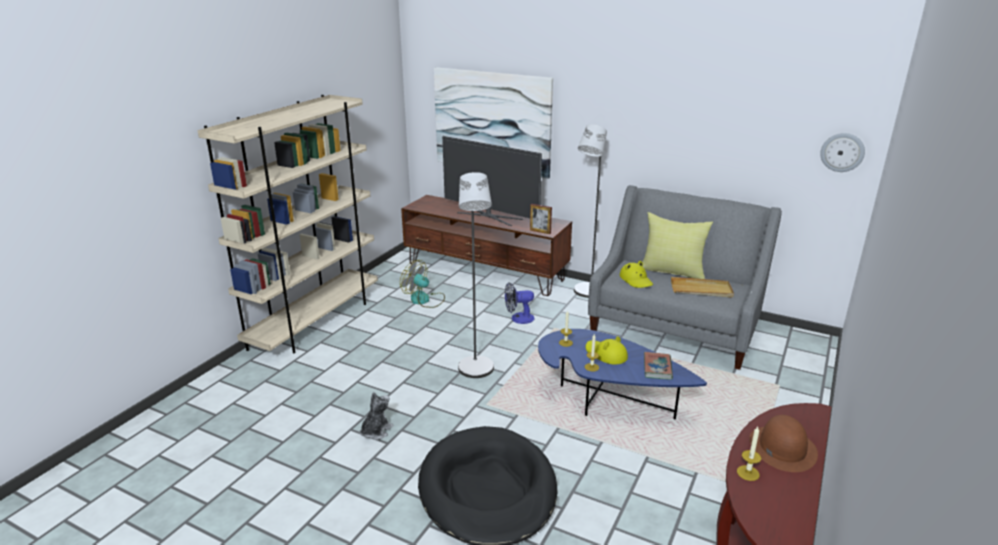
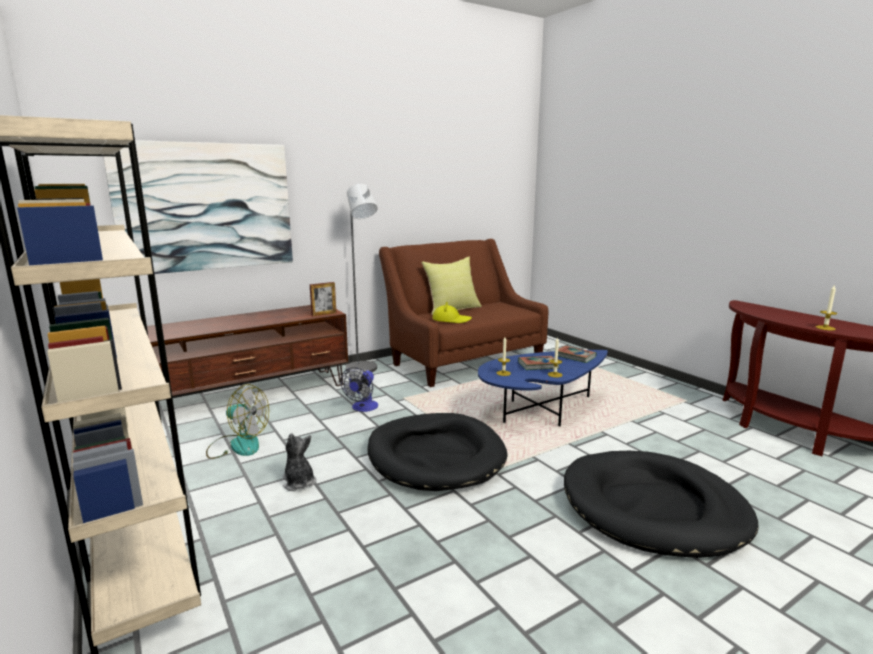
camera: 60 degrees left, 10 degrees down
plush toy [360,392,394,440] -> plush toy moved to [282,433,316,491]
fan [400,260,445,308] -> fan turned 135 degrees counterclockwise [206,384,269,459]
television [442,136,542,226] -> none
grey floor lamp [458,172,494,378] -> black dog bed [367,413,508,491]
yellow hat [586,336,628,365] -> book [518,356,560,370]
grey sofa [588,185,782,370] -> brown sofa [379,239,548,387]
beige tray [671,277,734,298] -> none
brown hat [749,415,818,472] -> none
wall clock [821,133,865,172] -> none

